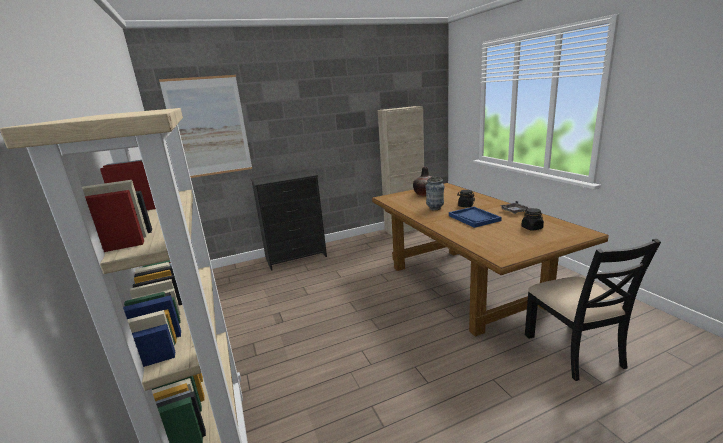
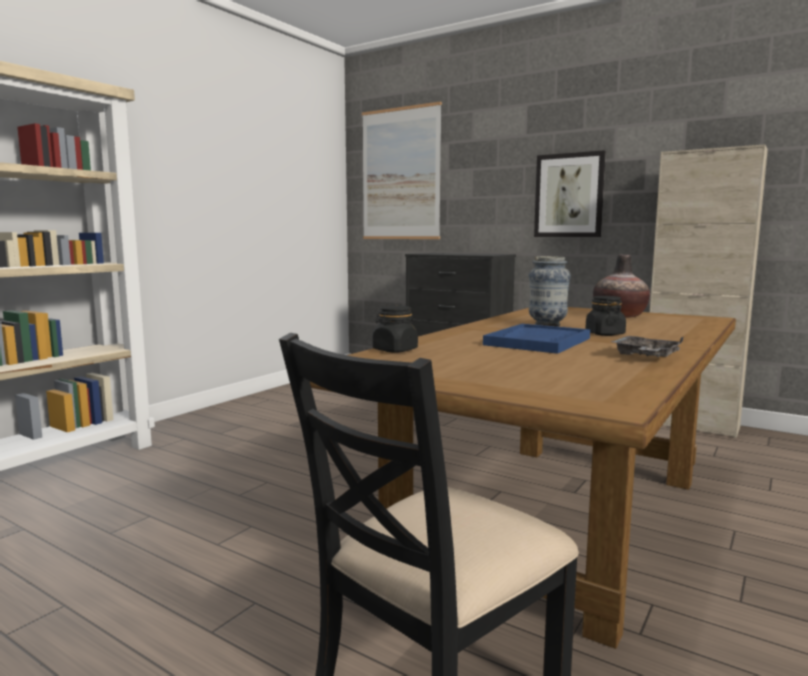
camera: 55 degrees right, 10 degrees down
black jar [521,208,544,231] -> black jar moved to [372,305,418,352]
none -> picture [534,150,606,237]

